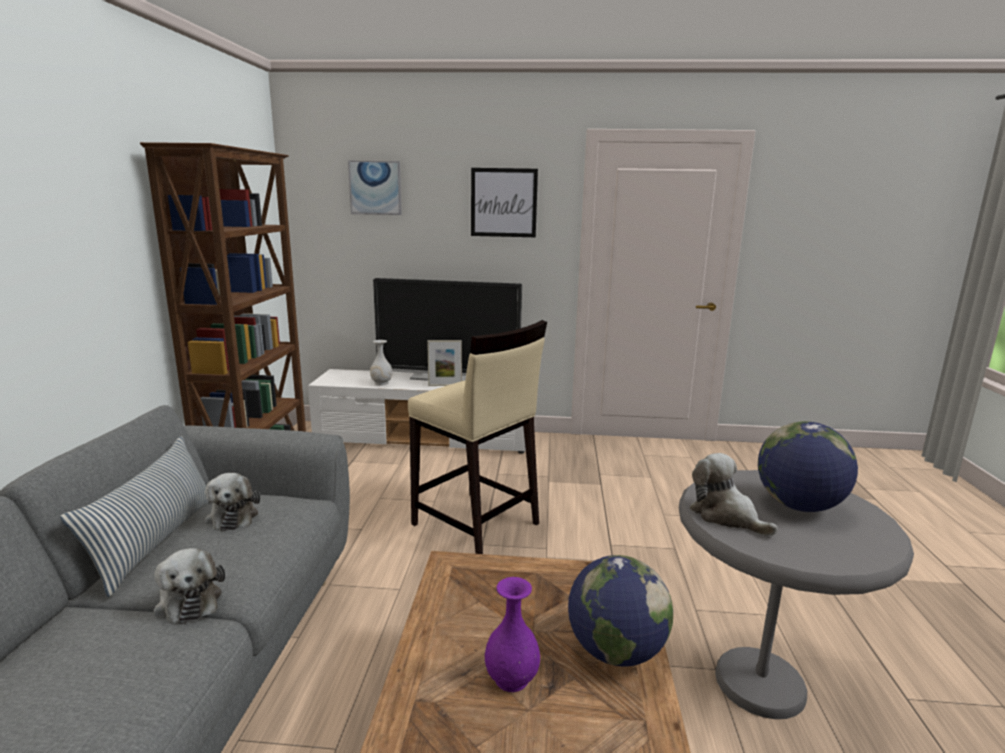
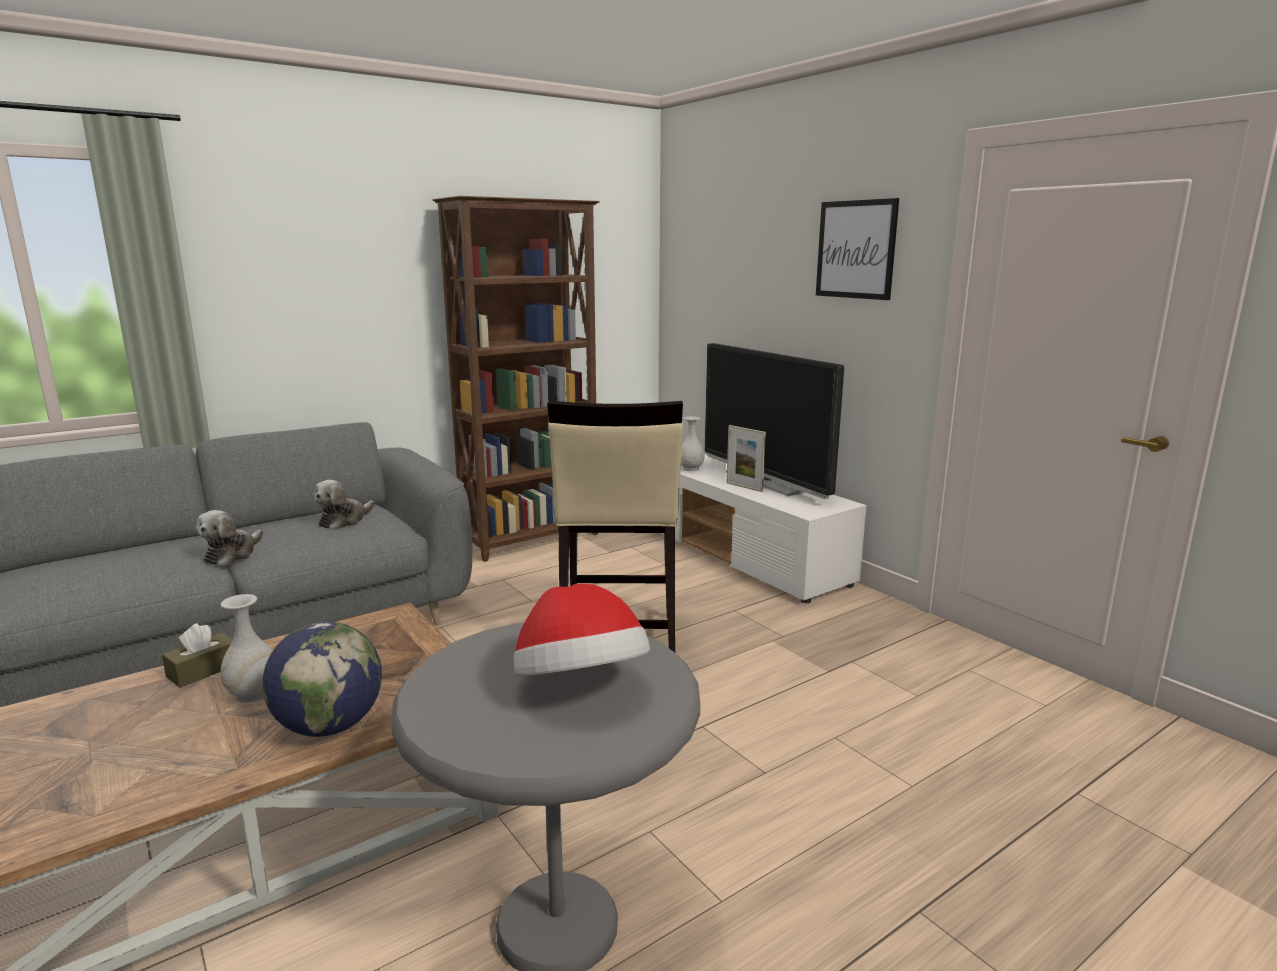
camera: 50 degrees right, 0 degrees up
pillow [60,436,211,597] -> none
picture [348,161,402,215] -> none
purple vase [485,577,540,692] -> white vase [220,594,273,703]
plush toy [689,453,778,536] -> none
globe [758,421,858,512] -> hat [514,584,650,675]
none -> brown tissue box [162,623,233,688]

